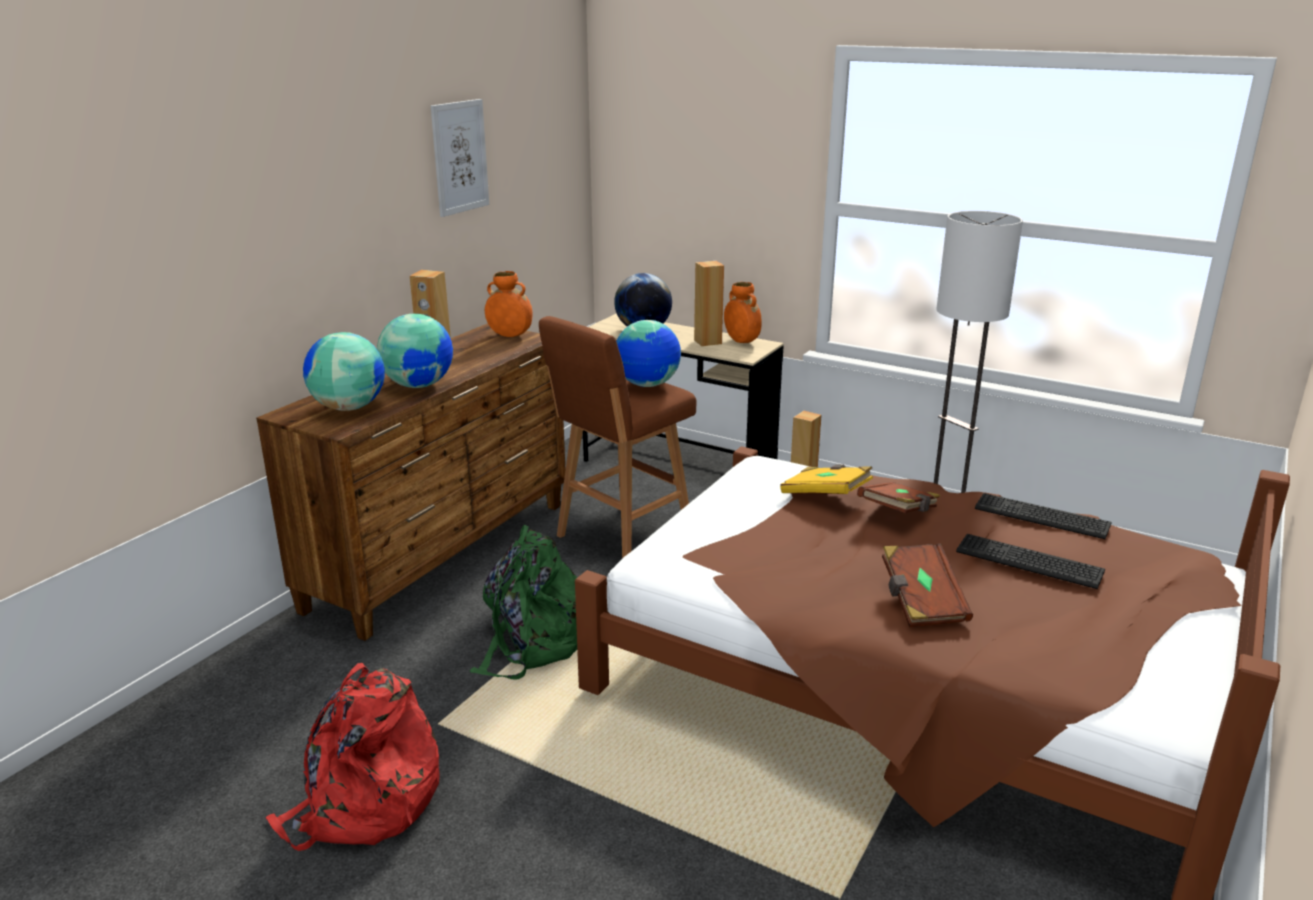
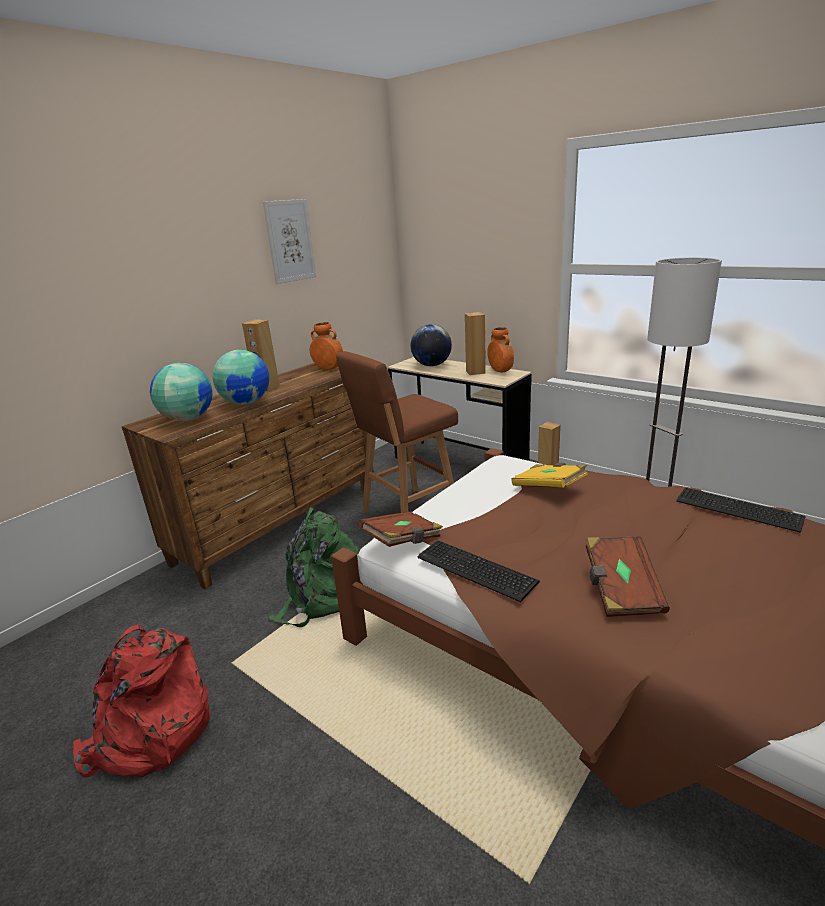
camera: 10 degrees right, 0 degrees up
globe [616,320,681,387] -> none
brown book [857,482,940,513] -> brown book moved to [358,512,443,547]
keyboard [956,534,1105,589] -> keyboard moved to [418,541,540,602]

